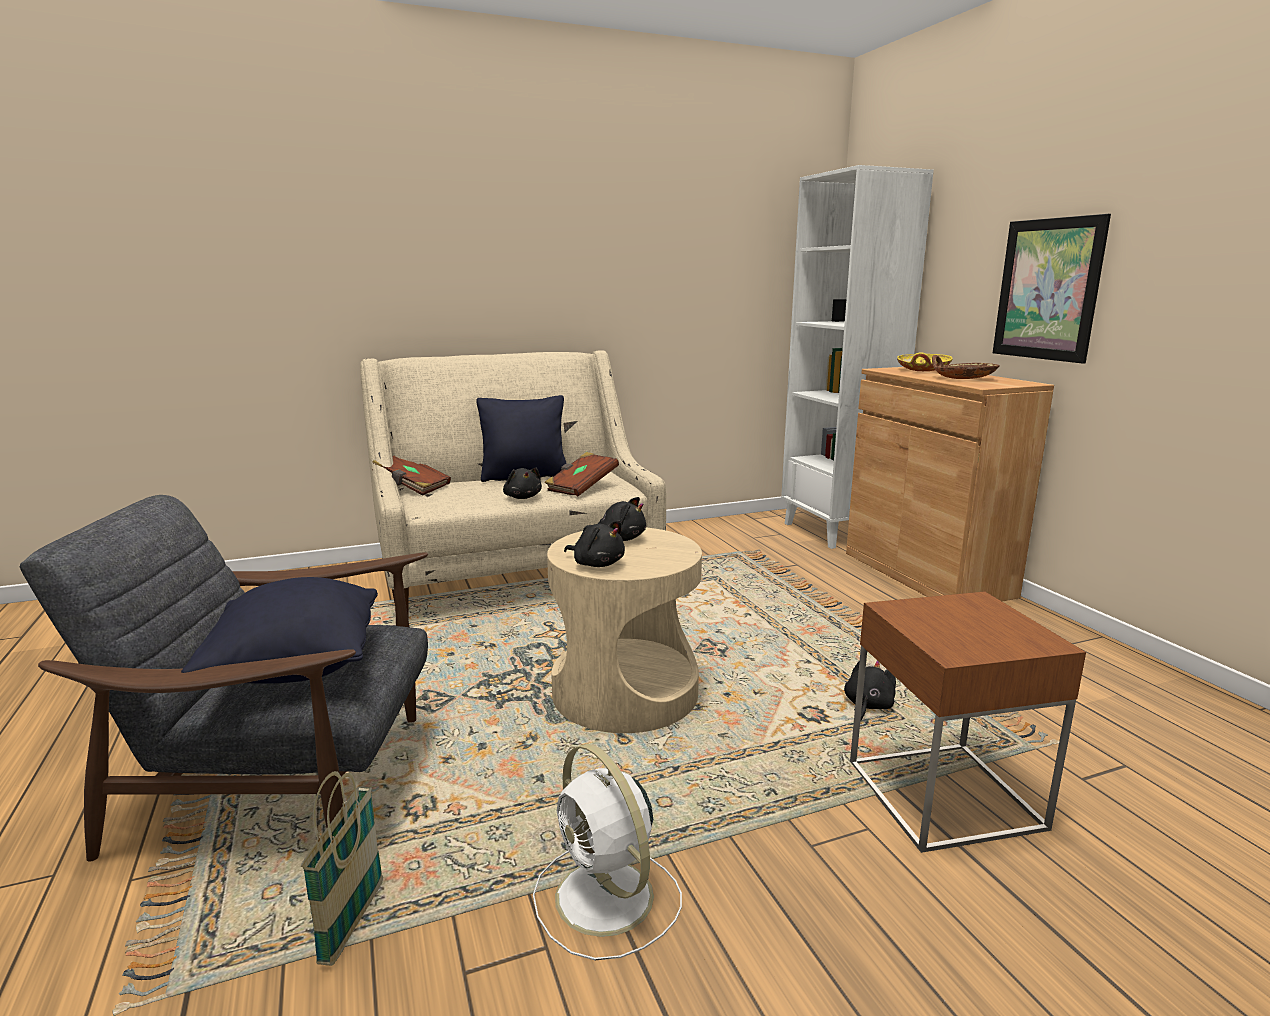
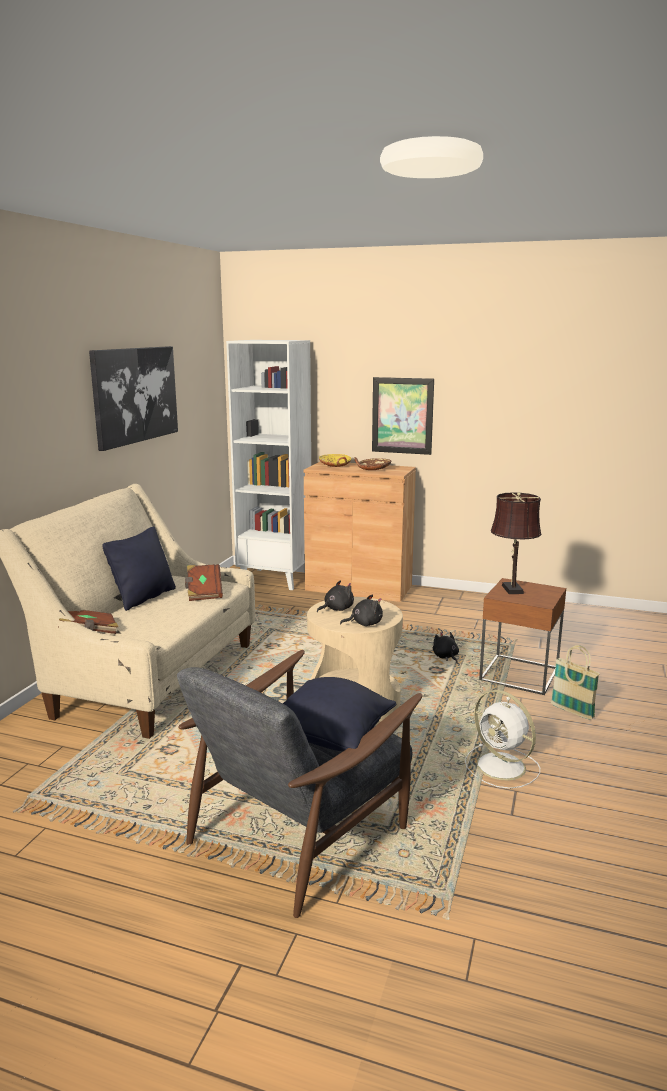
camera: 50 degrees left, 0 degrees up
basket [301,771,383,966] -> basket moved to [551,645,600,720]
black plush toy [503,467,542,499] -> none
white fan [533,744,682,960] -> white fan turned 45 degrees clockwise [465,690,540,789]
none -> picture [89,346,178,451]
none -> brown table lamp [491,492,542,594]

